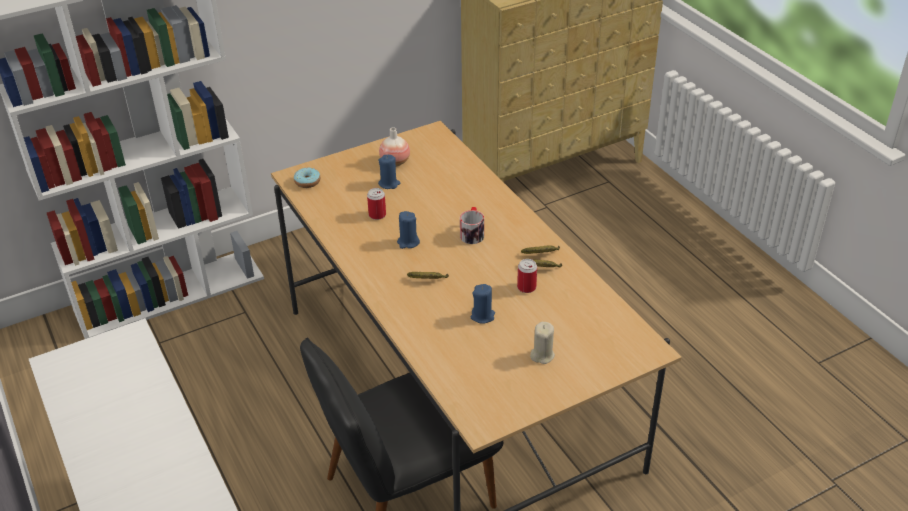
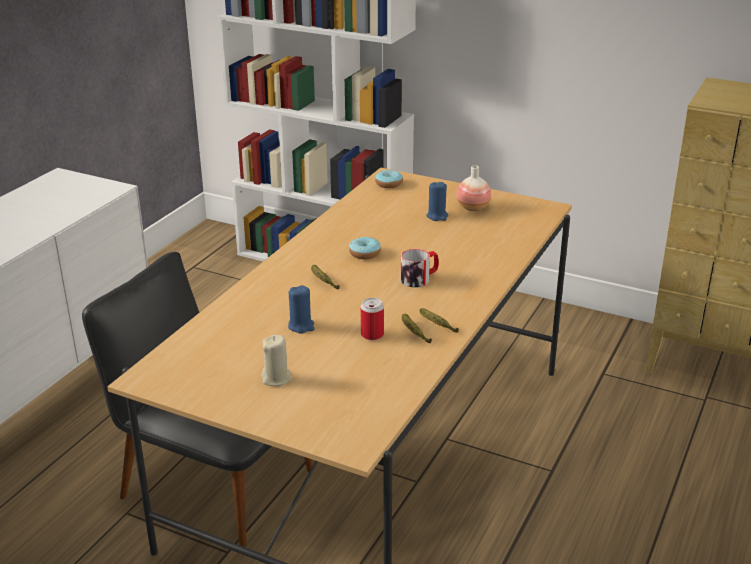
camera: 55 degrees right, 10 degrees down
can [367,188,386,220] -> none
blue candle [397,211,420,249] -> donut [349,237,381,260]

